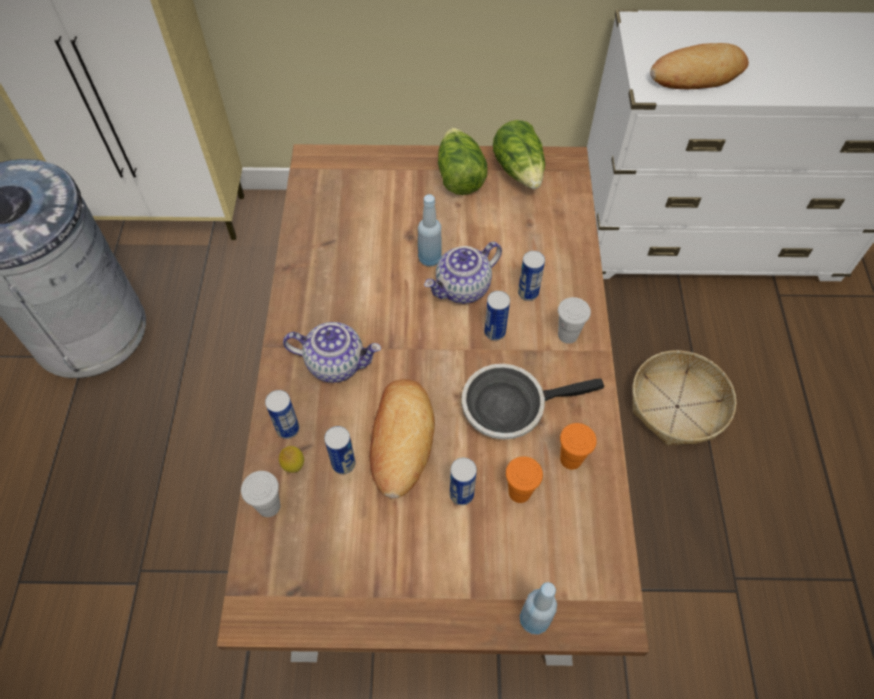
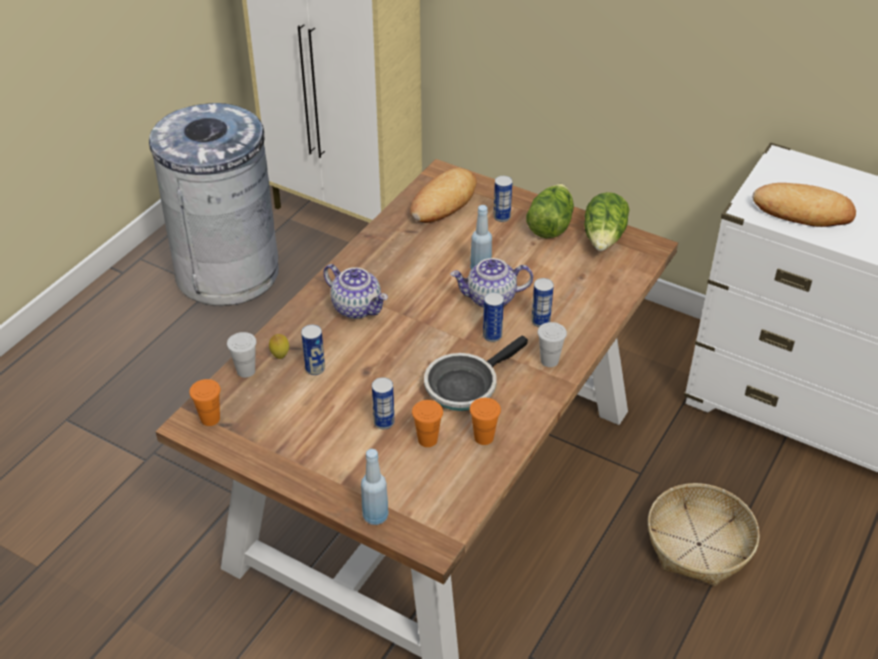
camera: 30 degrees right, 15 degrees down
can [265,390,299,439] -> can moved to [493,176,512,222]
bread [370,379,435,499] -> bread moved to [410,168,477,223]
frying pan [462,364,604,439] -> frying pan turned 60 degrees counterclockwise [424,335,528,411]
none -> orange cup [189,379,221,426]

